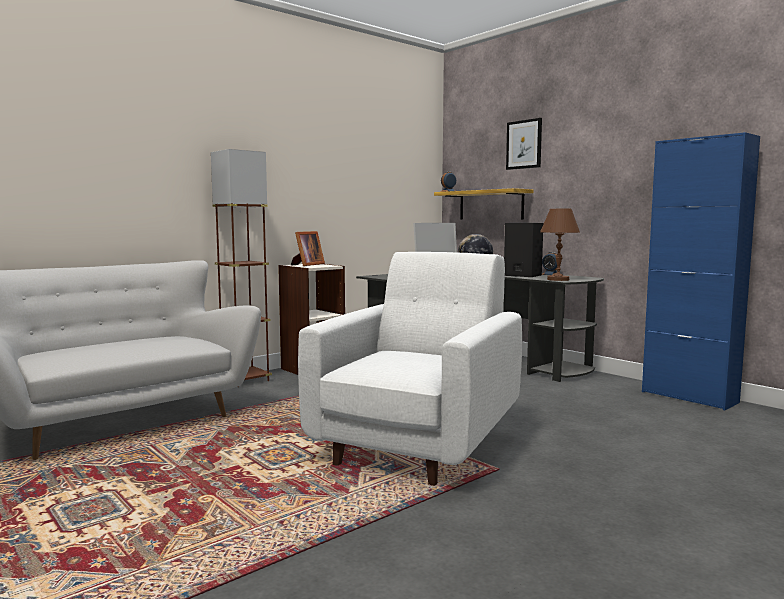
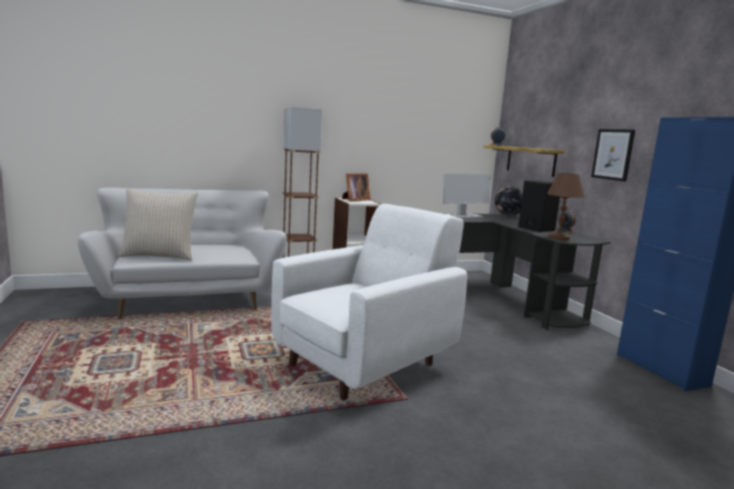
camera: 20 degrees right, 5 degrees up
picture [506,118,542,170] -> picture moved to [591,129,635,181]
none -> beige pillow [118,189,198,261]

